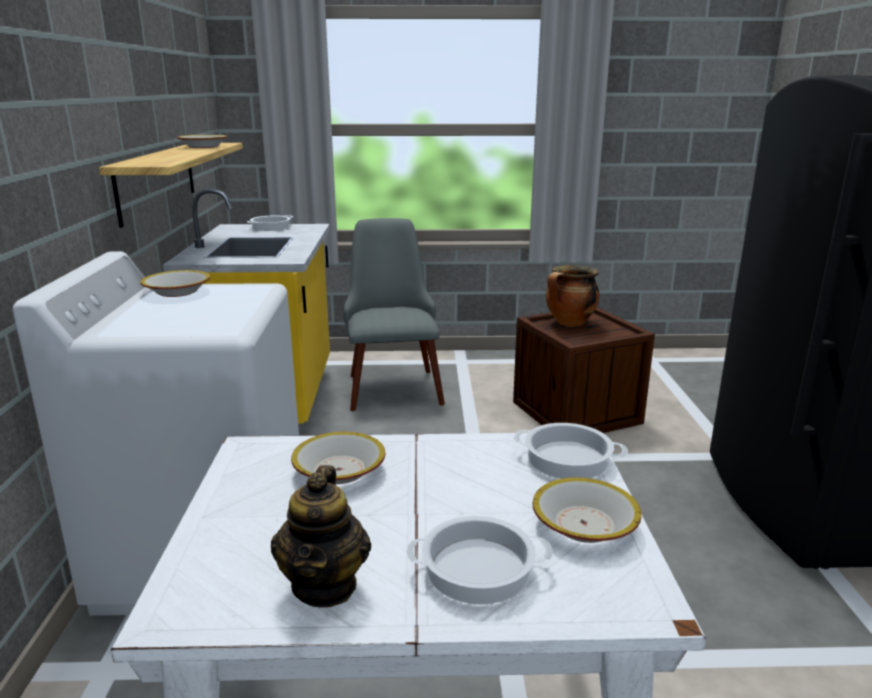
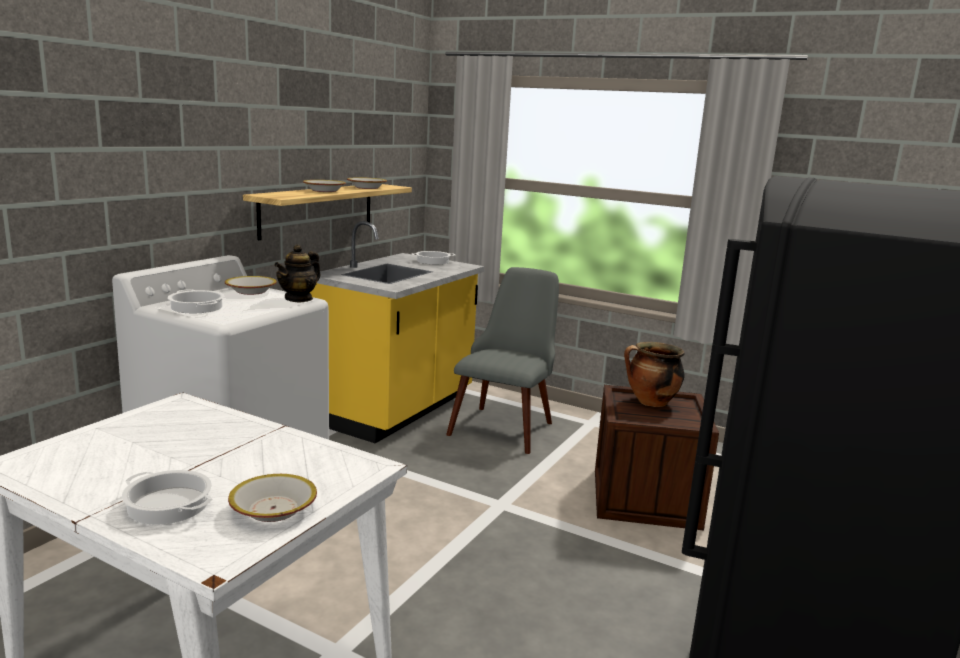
camera: 30 degrees right, 5 degrees down
teapot [271,465,371,608] -> teapot moved to [274,244,321,303]
bowl [291,432,385,484] -> bowl moved to [303,180,346,192]
cooking pot [514,423,628,479] -> cooking pot moved to [168,289,224,313]

